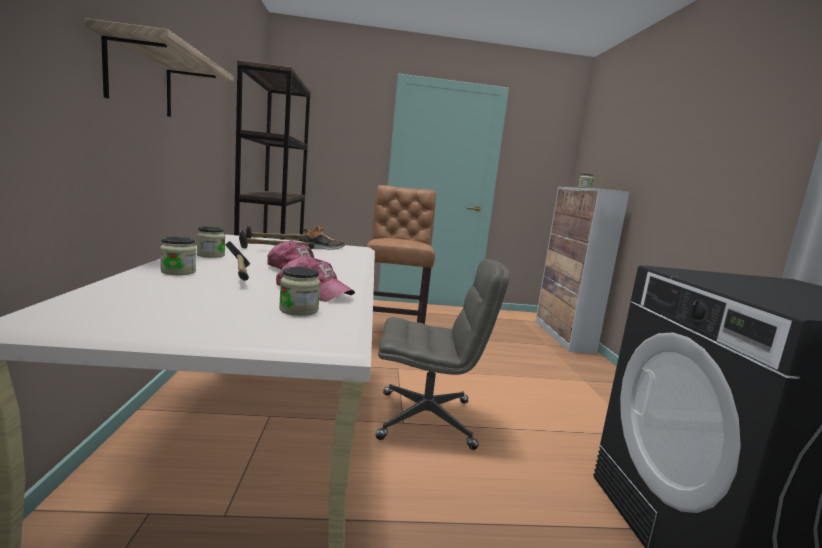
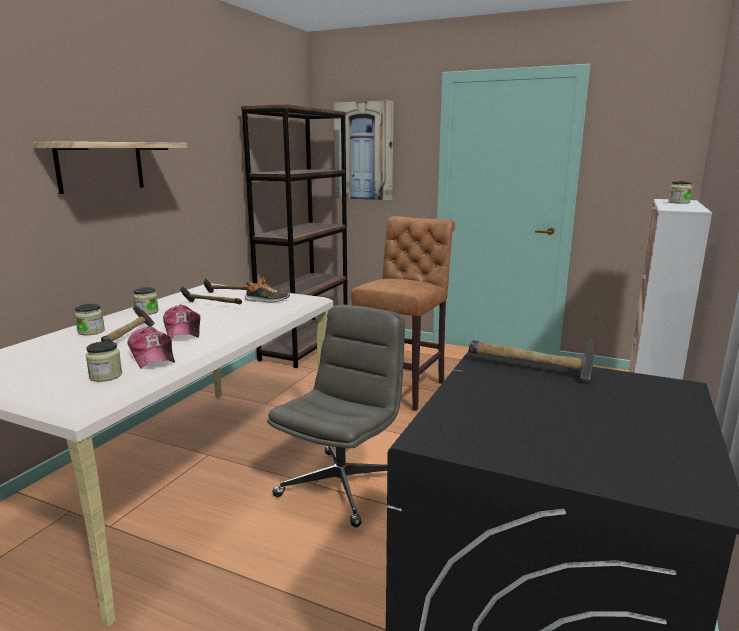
camera: 30 degrees right, 5 degrees up
grey office chair [376,259,510,450] -> grey office chair turned 90 degrees counterclockwise [267,305,405,527]
none -> picture [334,100,394,200]
none -> hammer [469,340,594,382]

